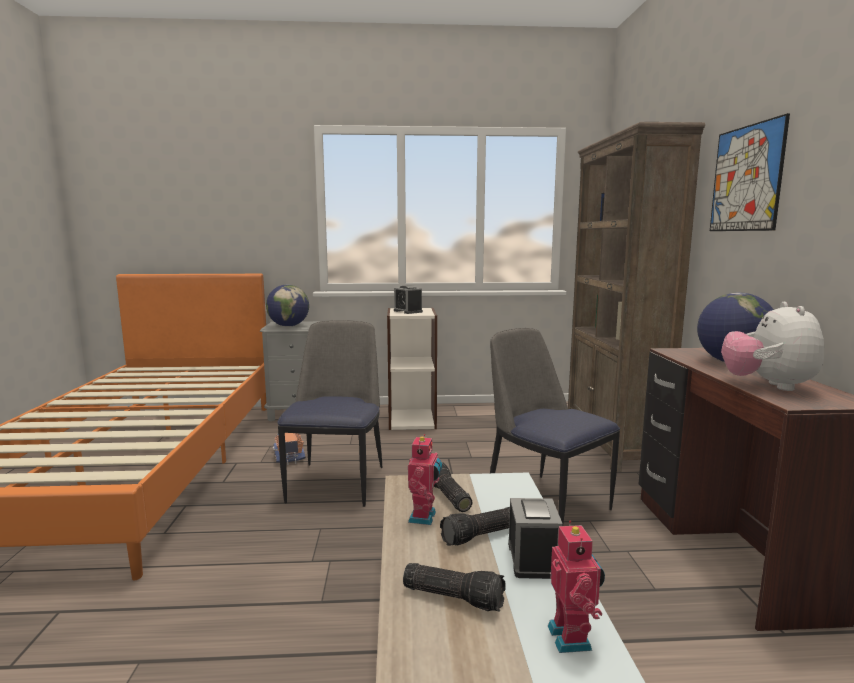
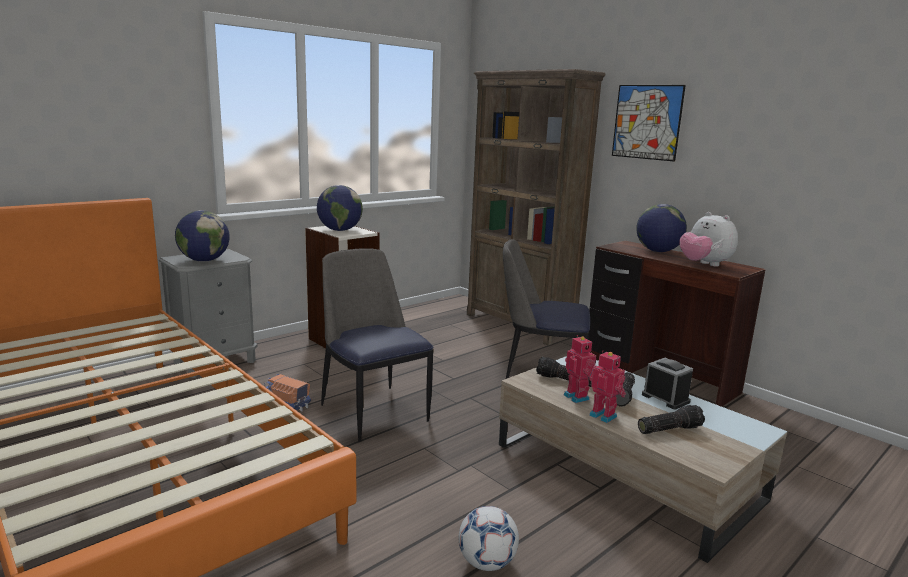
camera: 40 degrees left, 5 degrees up
alarm clock [394,285,423,314] -> globe [317,185,363,231]
toy robot [548,521,605,653] -> toy robot moved to [589,350,626,423]
none -> football [458,506,519,571]

